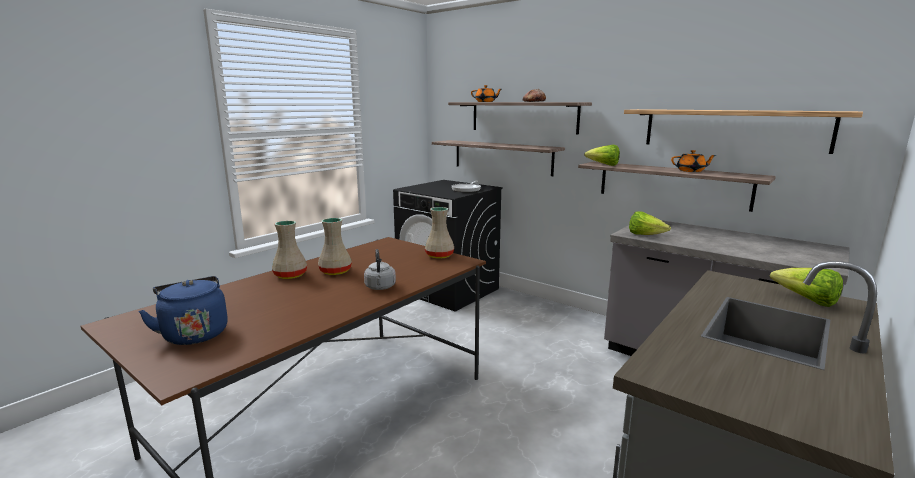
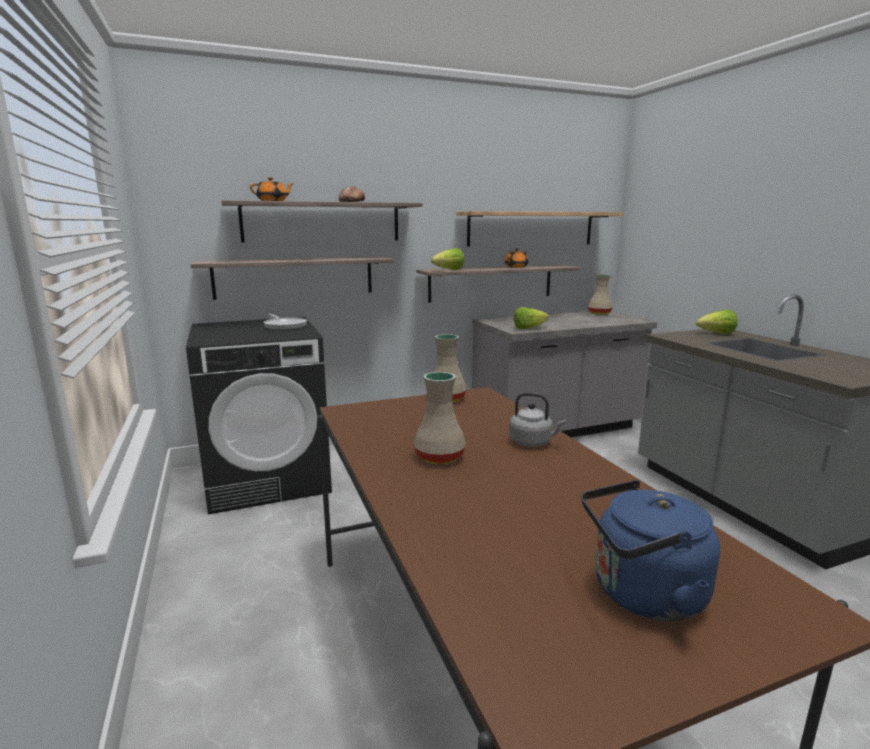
camera: 60 degrees left, 0 degrees up
beige vase [272,220,307,279] -> beige vase moved to [588,274,613,315]

